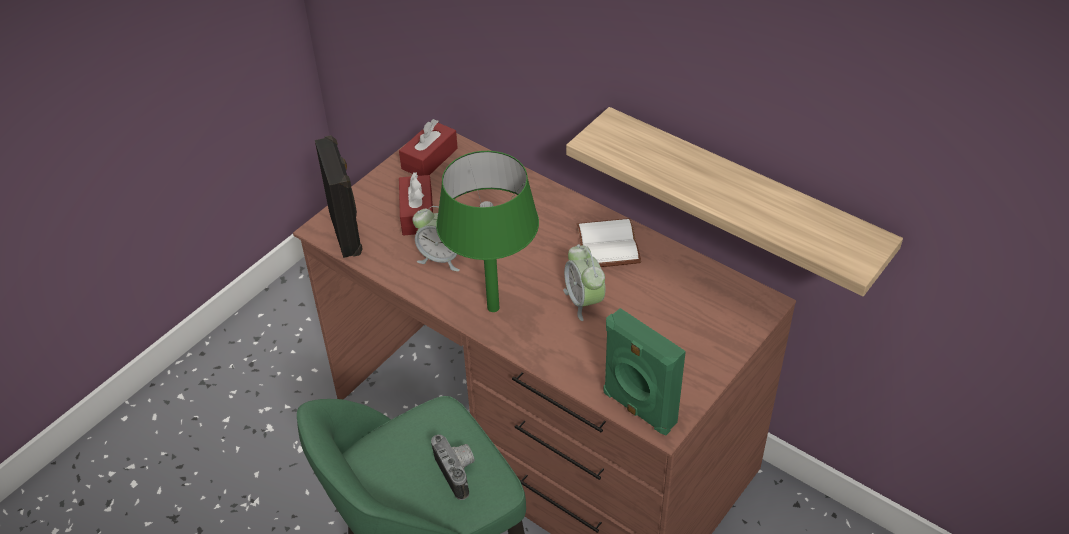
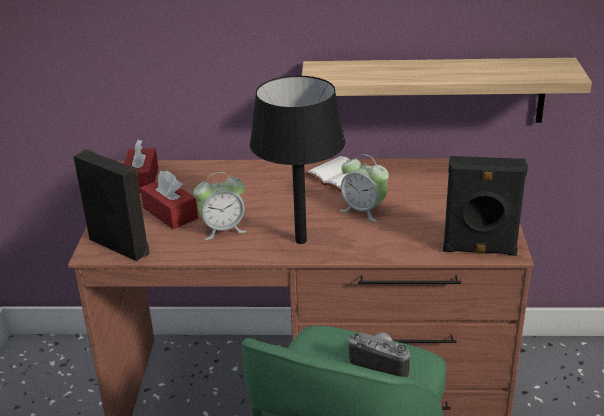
camera: 35 degrees left, 15 degrees down
green table lamp [436,151,539,312] -> black table lamp [250,76,345,244]
green speaker [603,308,686,435] -> black speaker [443,156,528,256]

